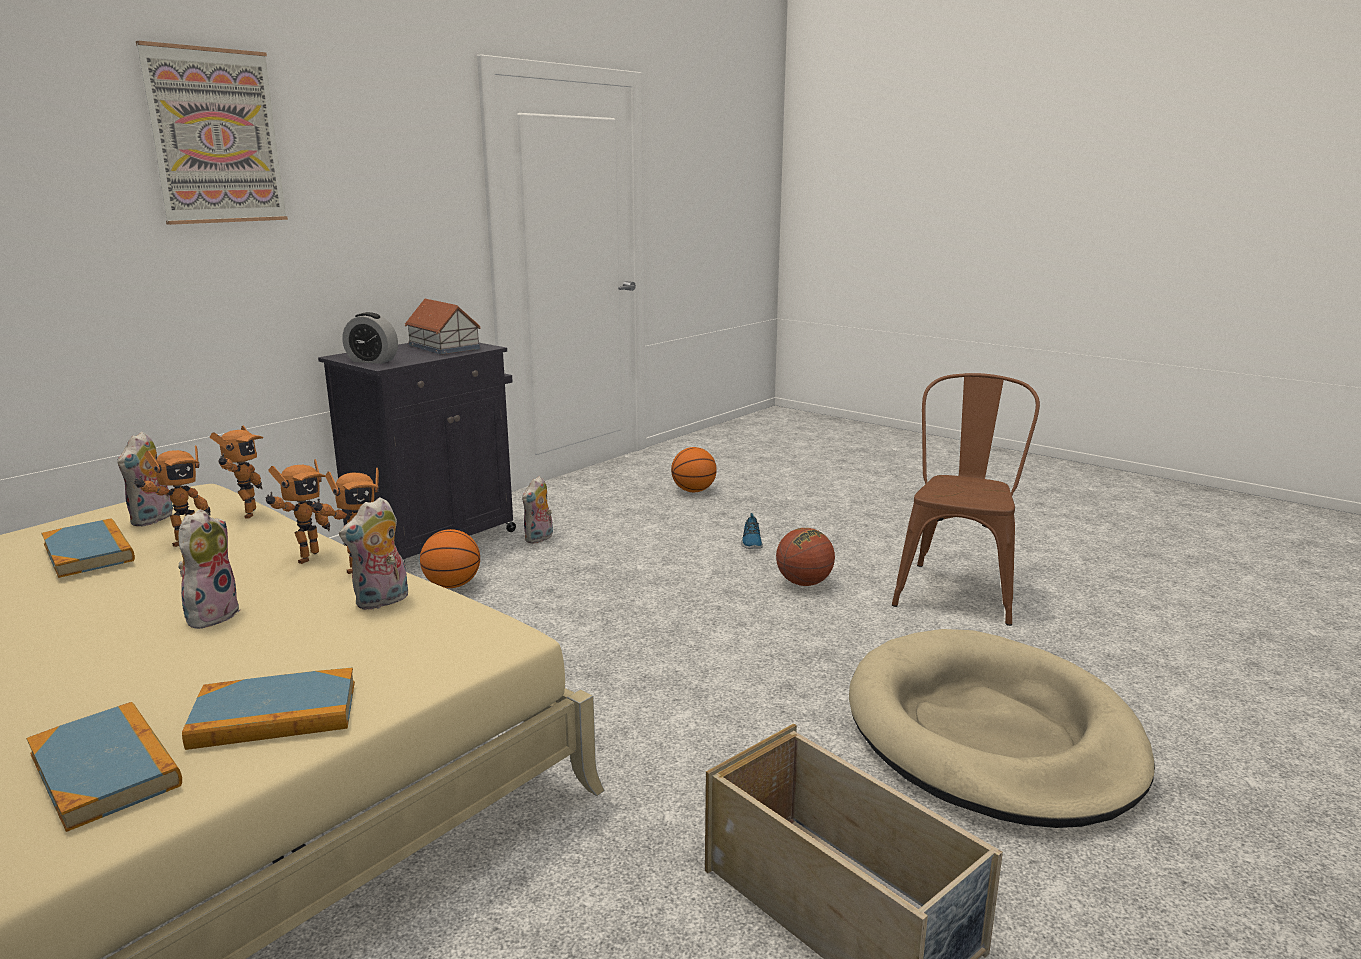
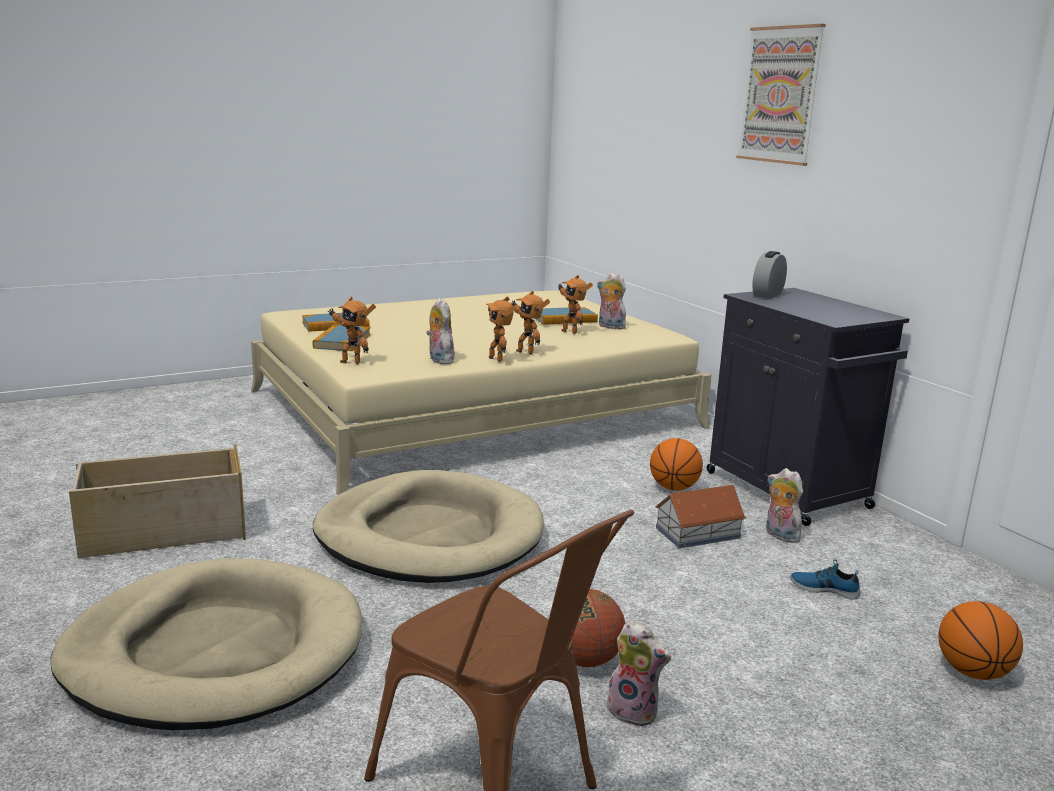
camera: 110 degrees right, 0 degrees up
plush toy [178,509,241,629] -> plush toy moved to [606,620,671,727]
toy robot [210,426,263,519] -> toy robot moved to [328,296,376,364]
toy house [405,299,481,354] -> toy house moved to [655,485,746,548]
shoe [741,513,763,549] -> shoe moved to [790,559,860,600]
none -> beige dog bed [313,470,544,583]

